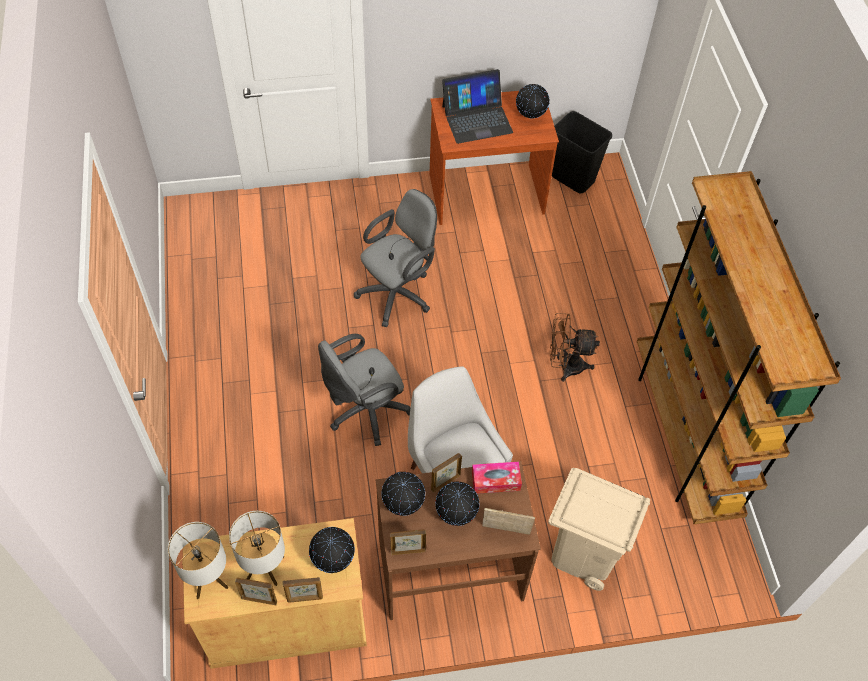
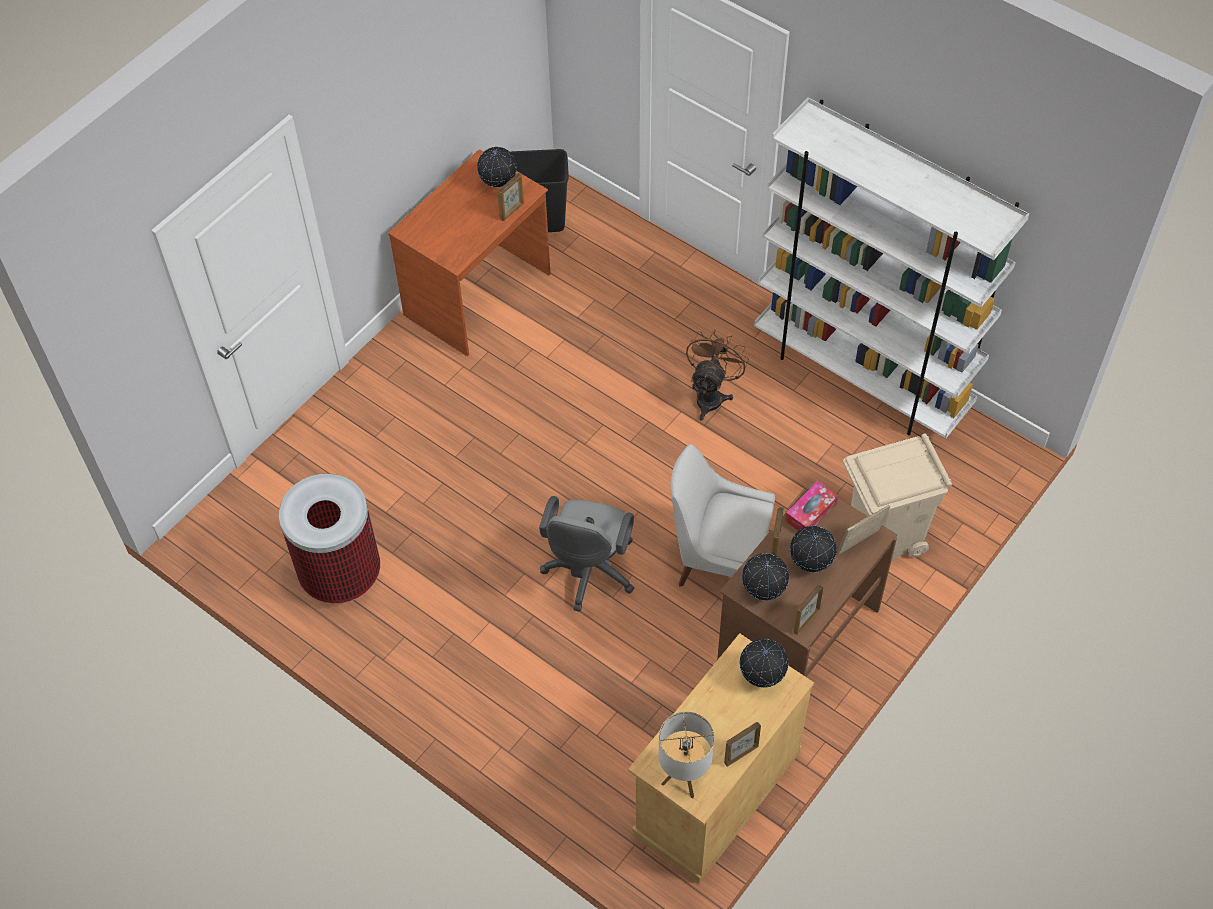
camera: 40 degrees left, 0 degrees up
table lamp [229,511,285,586] -> none
picture frame [283,577,323,603] -> picture frame moved to [498,173,524,221]
grey office chair [354,189,437,327] -> none
laptop [442,69,513,144] -> none
brown fan [550,313,600,382] -> brown fan turned 150 degrees clockwise [686,329,749,420]
brown bookcase [637,171,841,524] -> white bookcase [754,97,1029,439]
none -> trash can [279,474,380,604]

